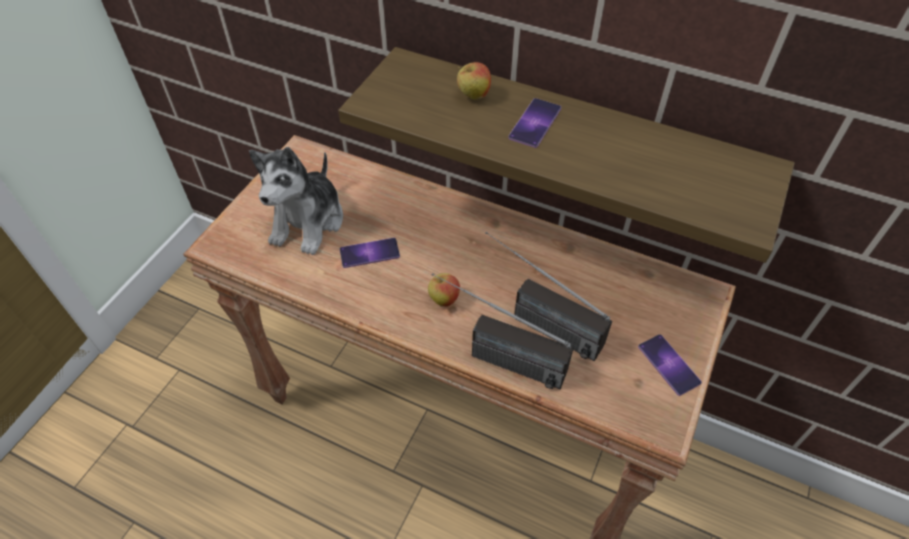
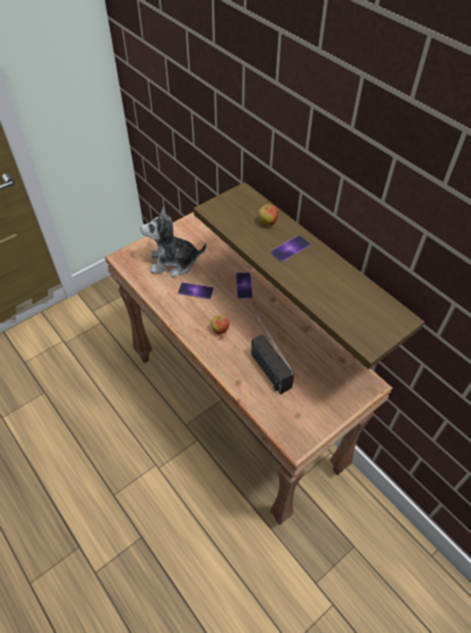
camera: 25 degrees right, 0 degrees up
plush toy [249,147,343,255] -> plush toy turned 45 degrees clockwise [140,207,206,277]
radio [432,273,574,389] -> none
phone [638,334,702,396] -> phone moved to [236,273,253,299]

